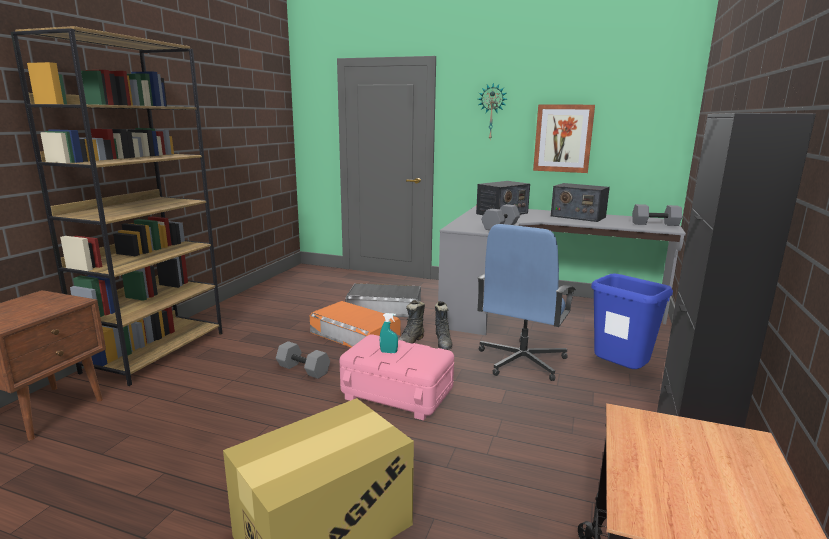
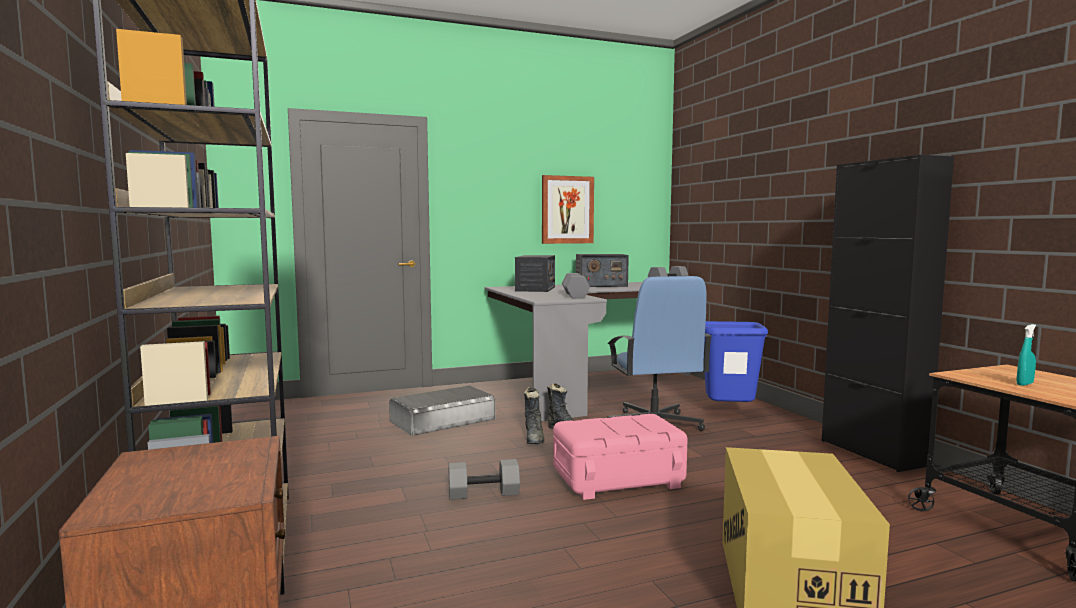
camera: 40 degrees left, 10 degrees down
orange storage box [310,301,400,347] -> none
turquoise spray bottle [380,313,398,353] -> turquoise spray bottle moved to [1017,324,1036,386]
wall clock [478,83,507,139] -> none

